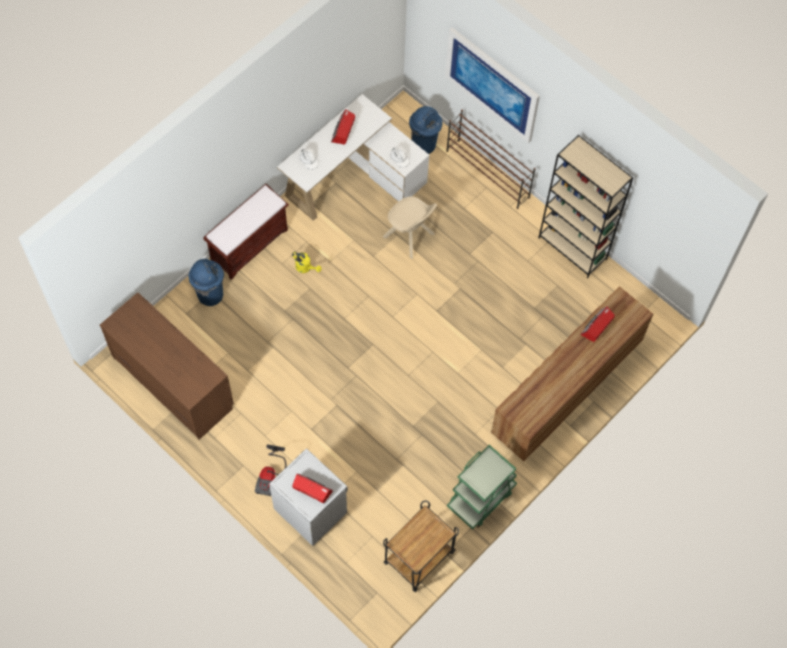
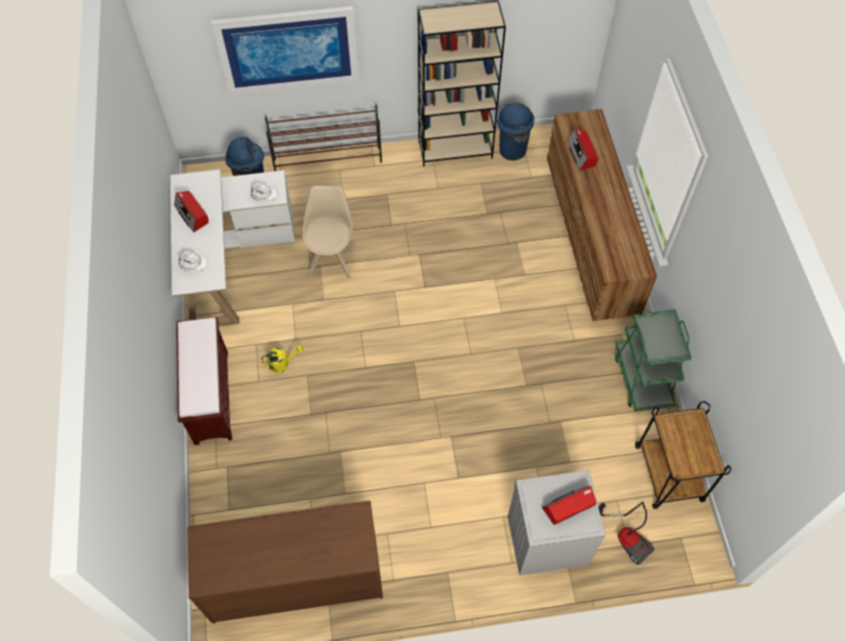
camera: 50 degrees left, 5 degrees down
blue trash can [189,259,224,306] -> blue trash can moved to [497,103,535,161]
vacuum cleaner [255,444,287,496] -> vacuum cleaner moved to [598,502,654,565]
beige chair [383,196,437,259] -> beige chair turned 75 degrees counterclockwise [302,186,355,279]

